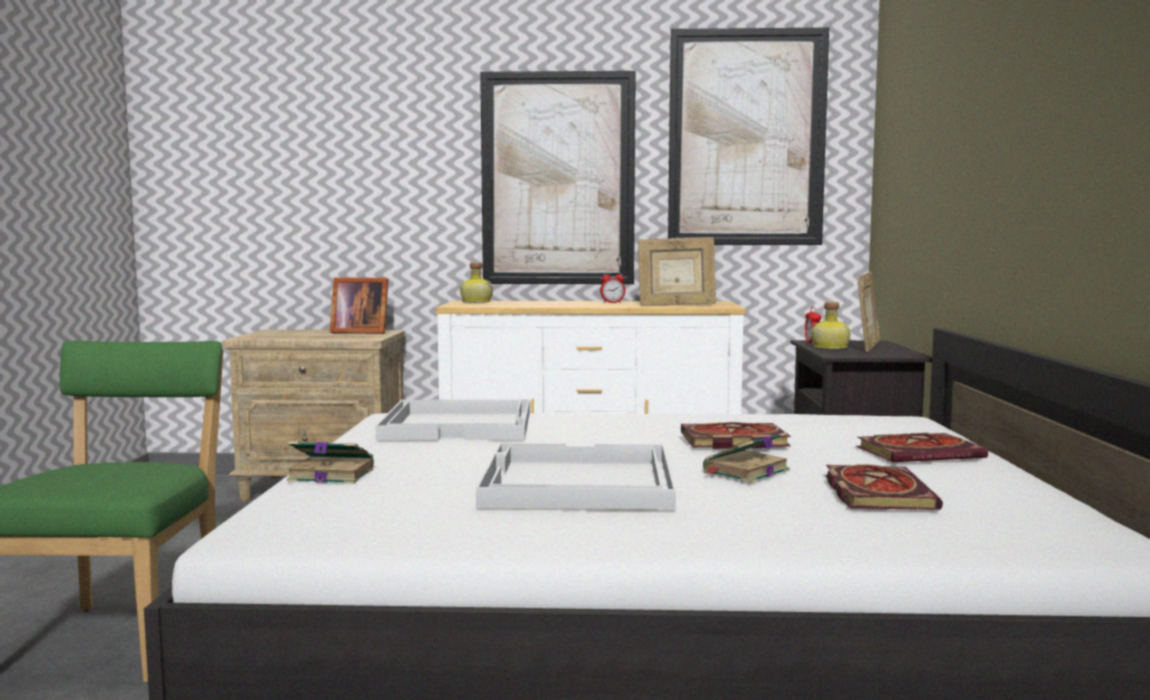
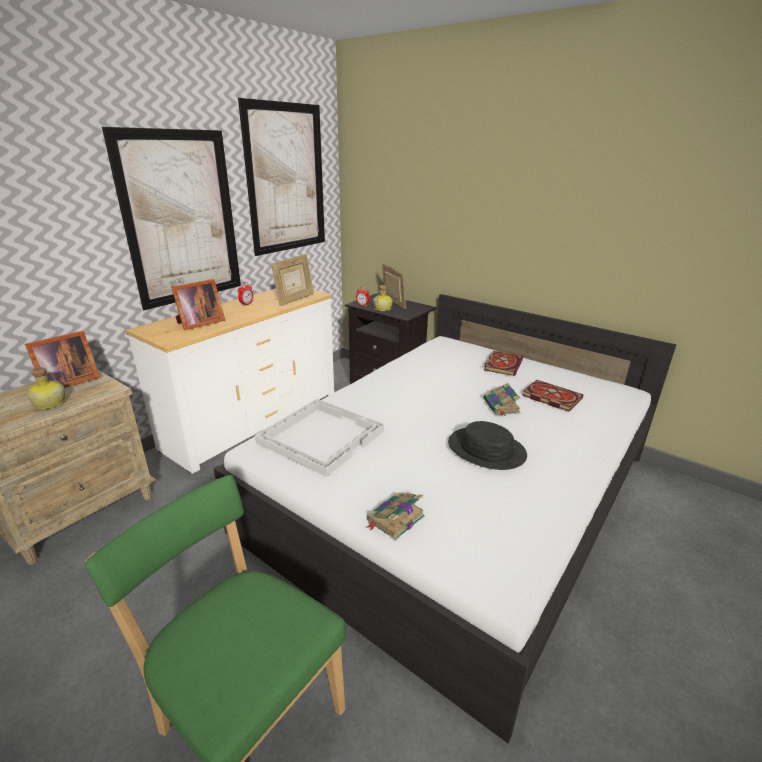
camera: 55 degrees left, 20 degrees up
bottle [460,262,493,303] -> bottle moved to [27,367,66,409]
white tray [476,443,676,509] -> black hat [448,421,527,470]
book [681,422,791,449] -> none
none -> picture frame [171,279,225,330]

